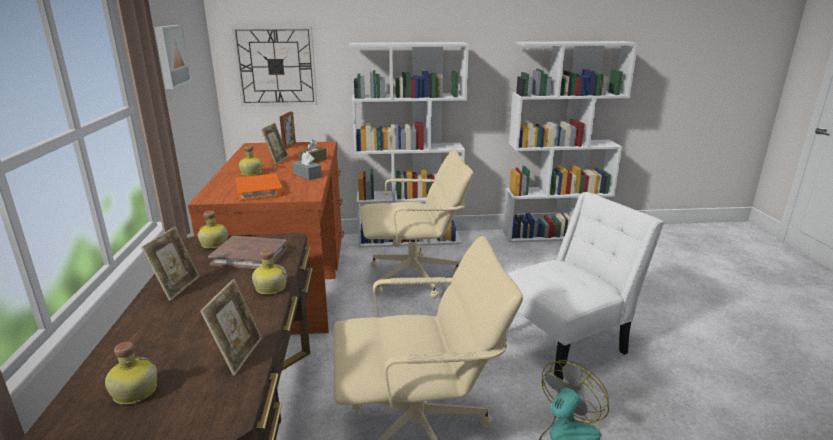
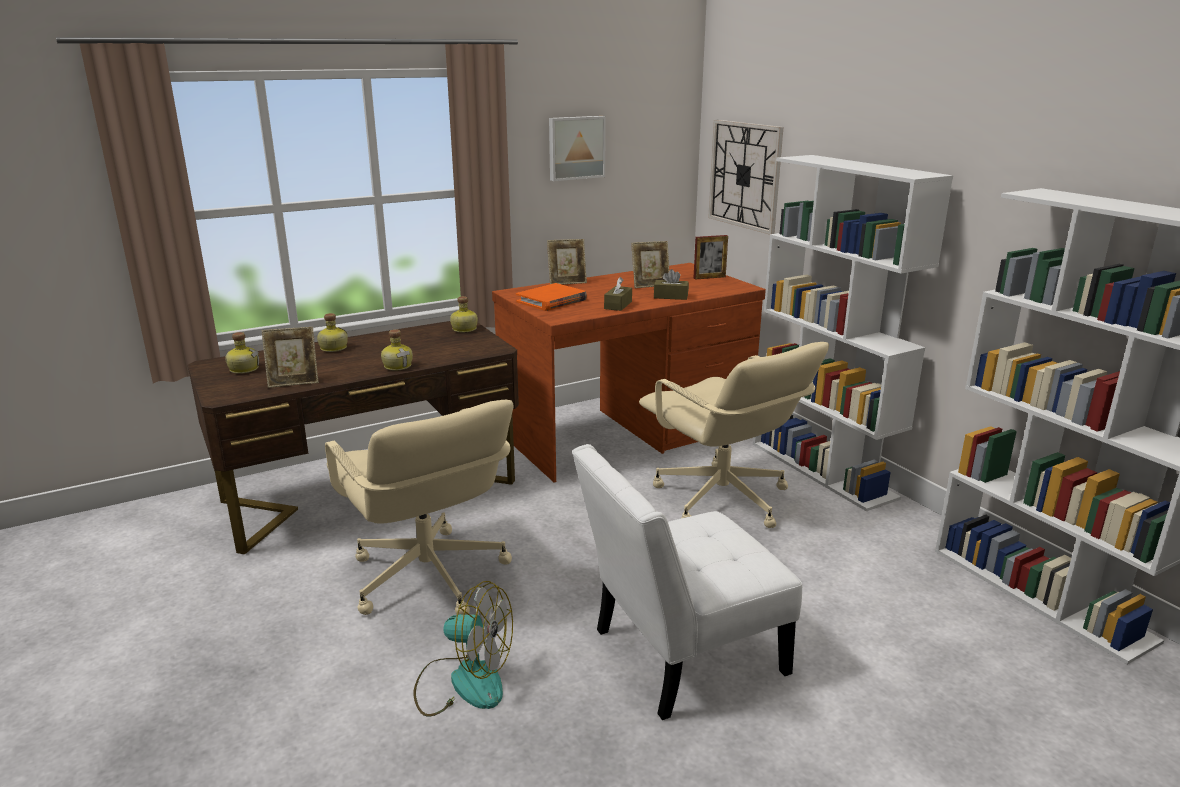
camera: 65 degrees right, 0 degrees up
picture frame [141,227,200,301] -> picture frame moved to [547,239,587,284]
brown book [208,236,287,269] -> none
bottle [239,146,263,176] -> bottle moved to [317,313,348,352]
grey tissue box [293,152,322,180] -> brown tissue box [604,277,632,311]
white chair [507,192,664,380] -> white chair turned 120 degrees clockwise [572,444,802,720]

